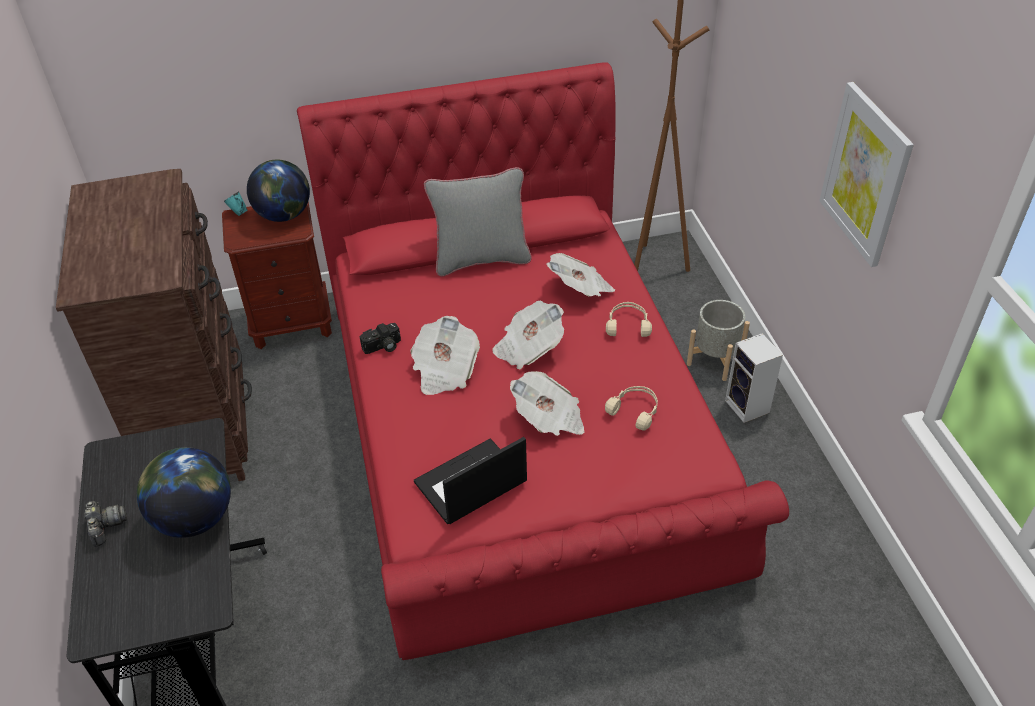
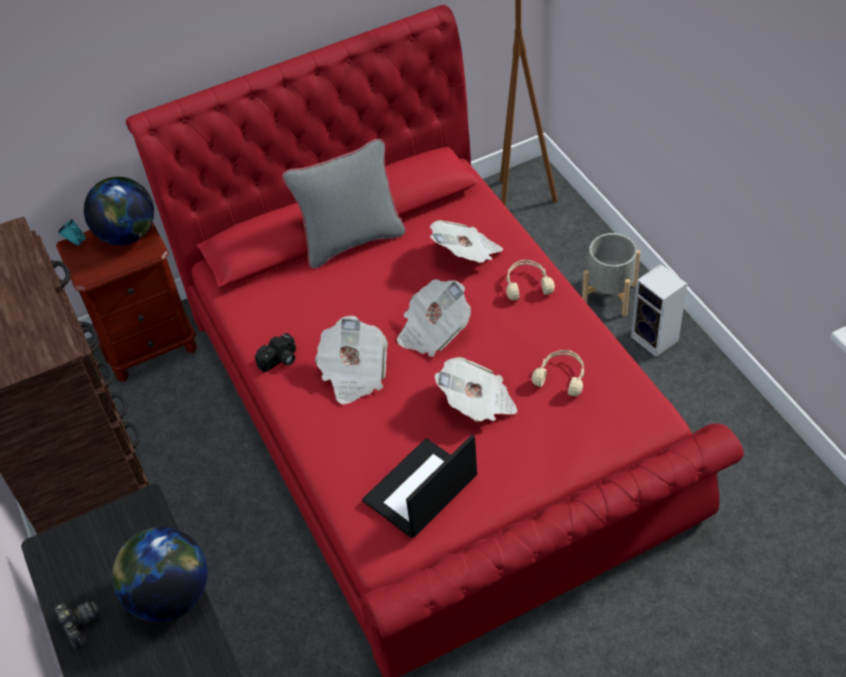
camera: 10 degrees left, 5 degrees up
picture [819,82,914,267] -> none

